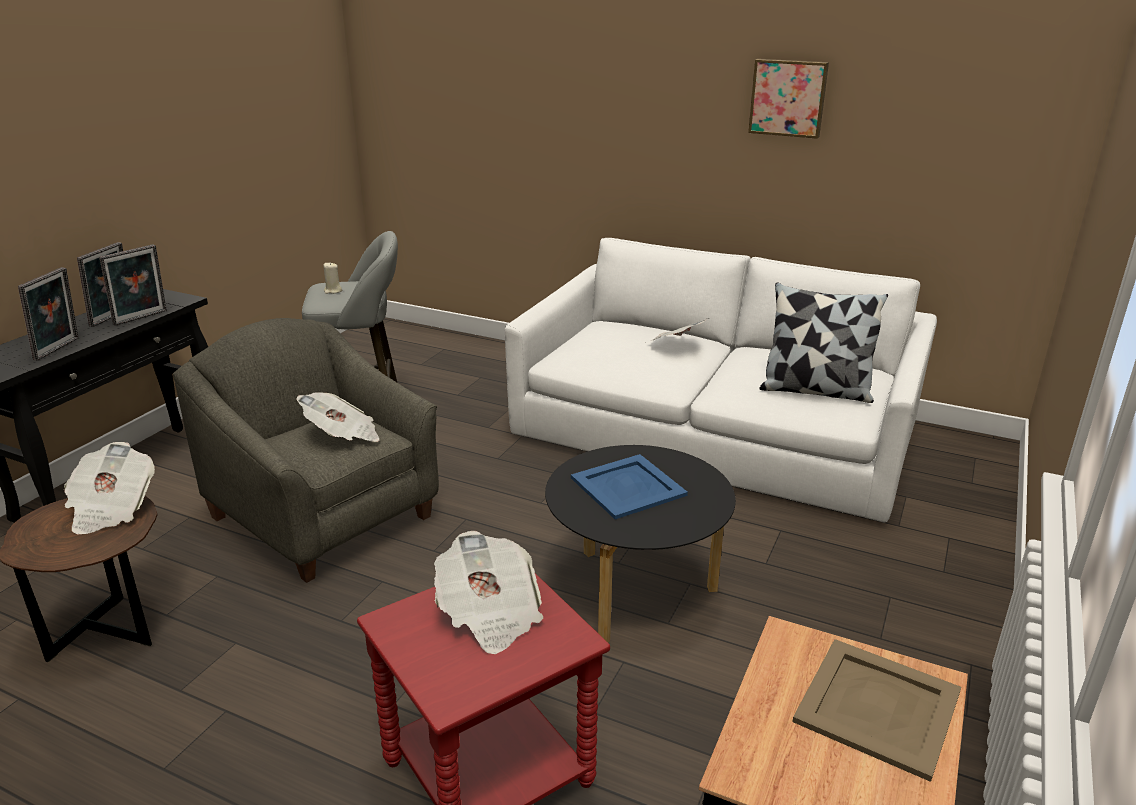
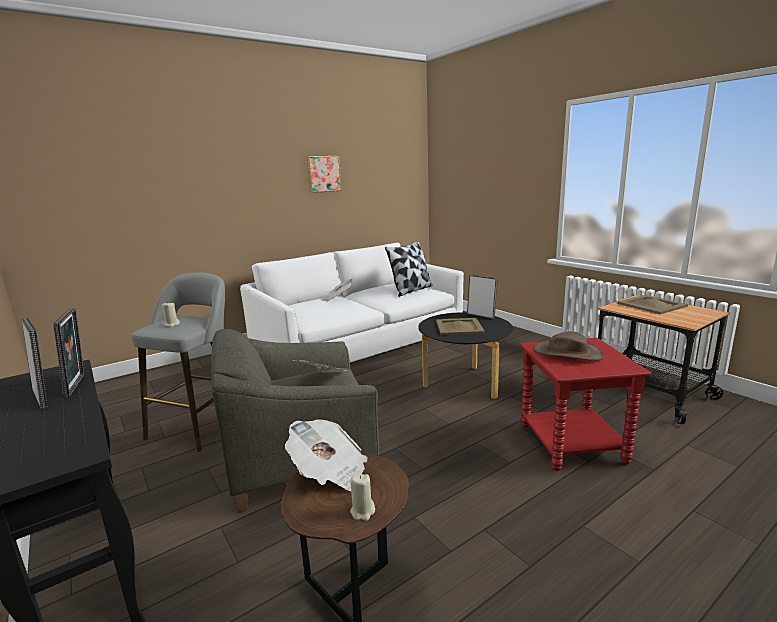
camera: 60 degrees left, 10 degrees down
picture frame [18,267,79,361] -> picture frame moved to [467,275,498,319]
newspaper [434,531,543,654] -> brown hat [533,331,604,361]
blue tray [571,454,688,519] -> beige tray [436,318,485,335]
none -> beige candle [350,473,375,521]

